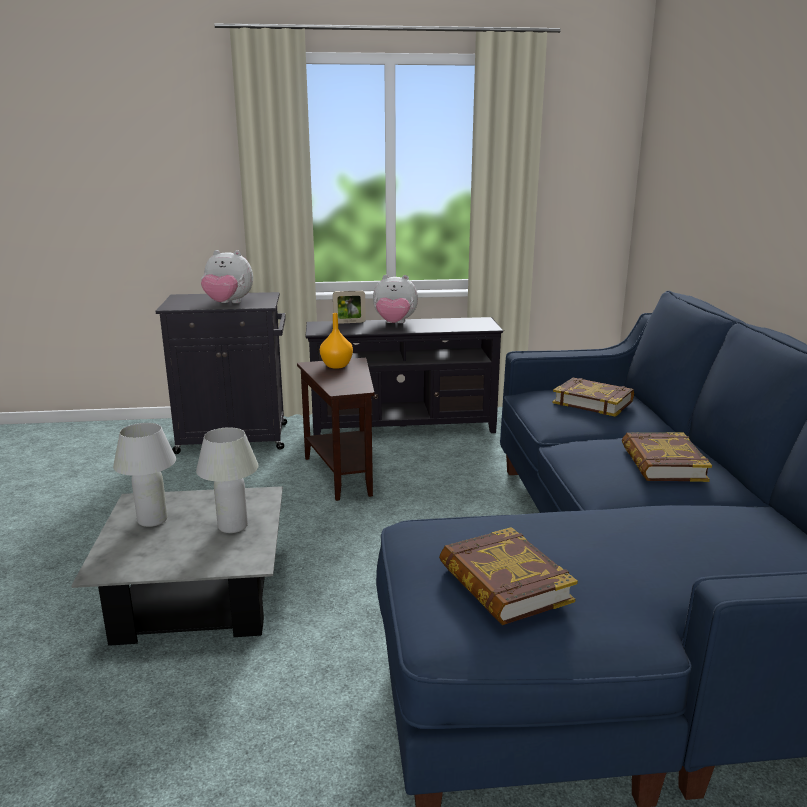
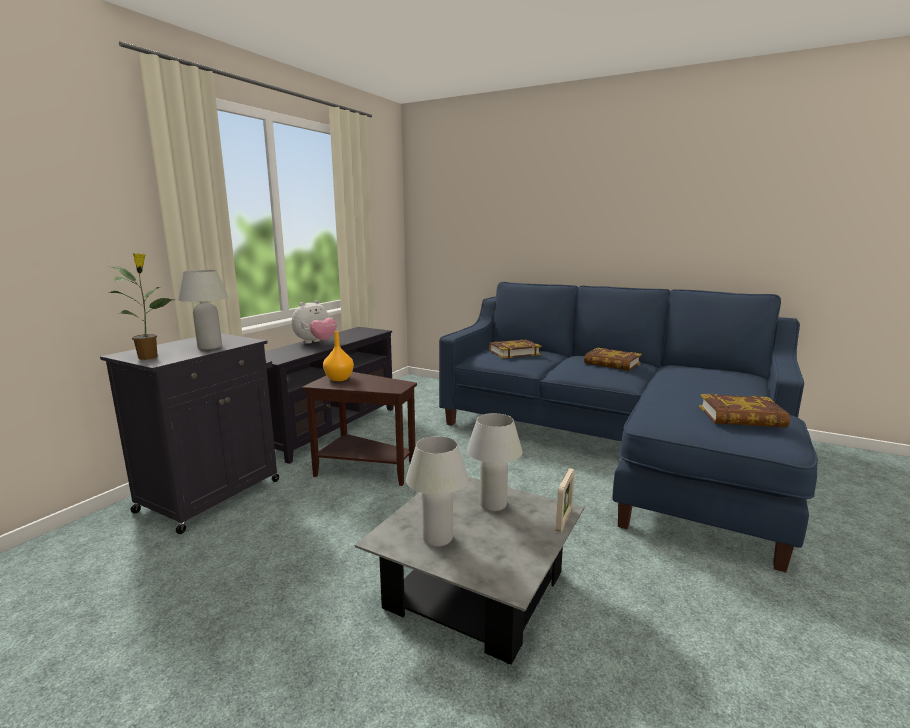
camera: 55 degrees left, 5 degrees down
plush toy [201,250,253,303] -> white table lamp [178,270,228,350]
picture frame [333,290,366,324] -> picture frame moved to [556,468,575,532]
none -> potted plant [109,253,173,360]

